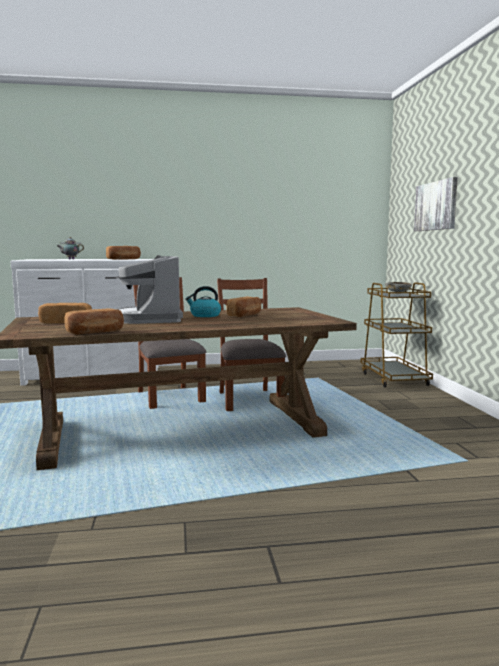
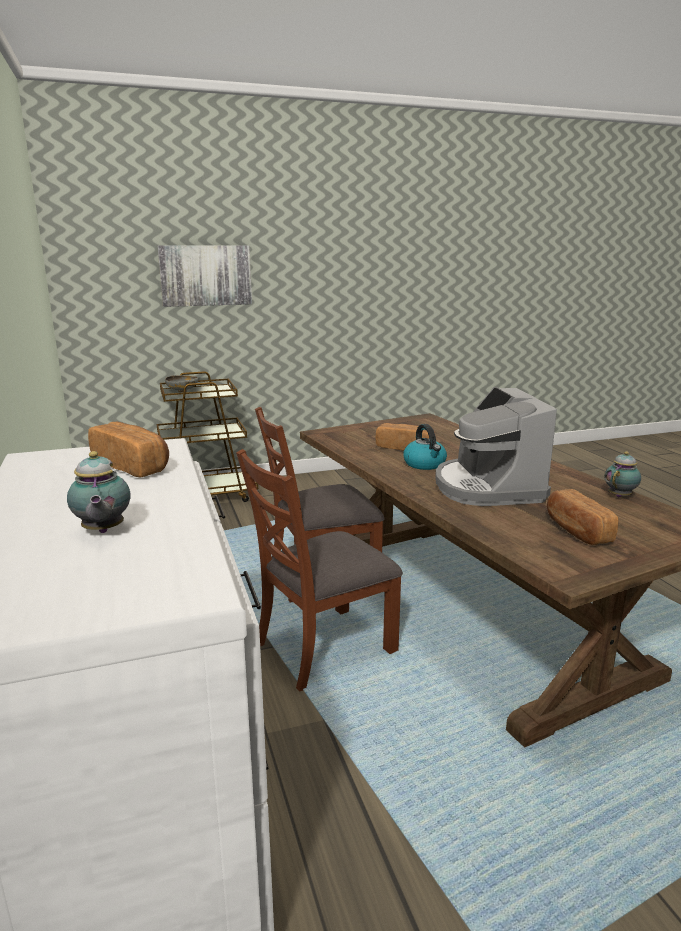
camera: 100 degrees left, 10 degrees up
bread [64,308,124,335] -> teapot [605,451,641,498]
coffee machine [116,255,183,324] -> coffee machine turned 105 degrees clockwise [435,387,557,506]

